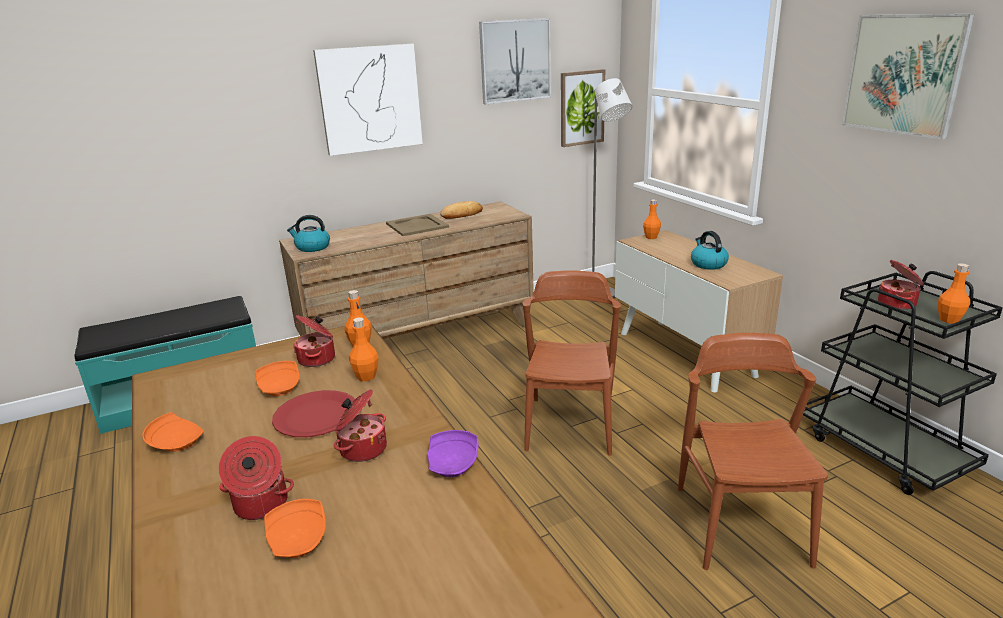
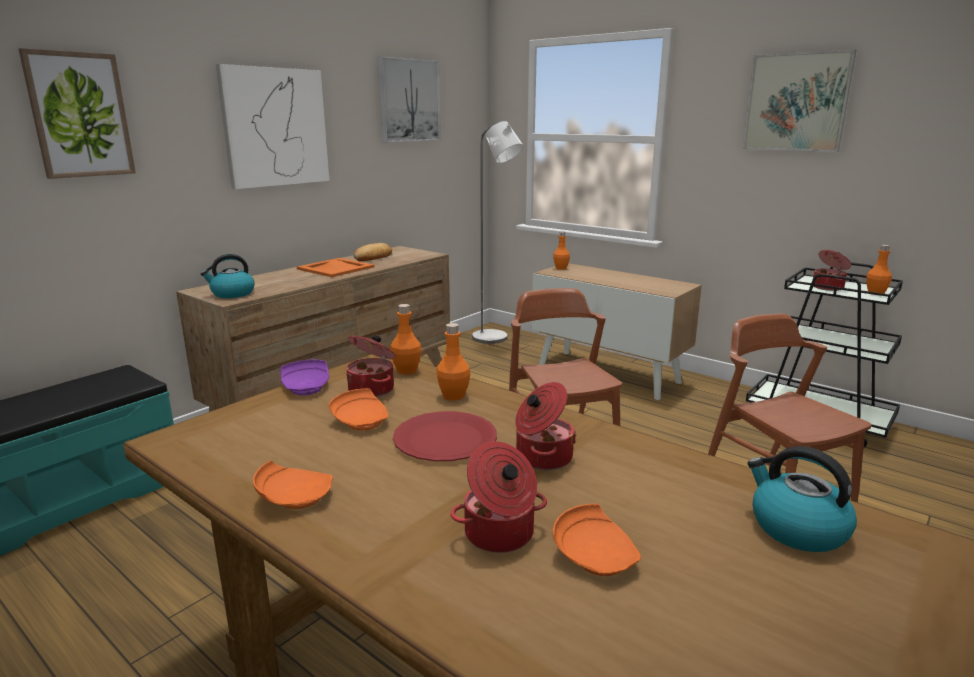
camera: 25 degrees left, 5 degrees down
beige tray [386,214,449,236] -> orange tray [297,258,374,277]
purple plate [428,430,478,477] -> purple plate moved to [281,359,329,395]
picture [561,69,605,147] -> picture moved to [19,48,136,179]
kettle [691,231,729,270] -> kettle moved to [747,446,857,552]

